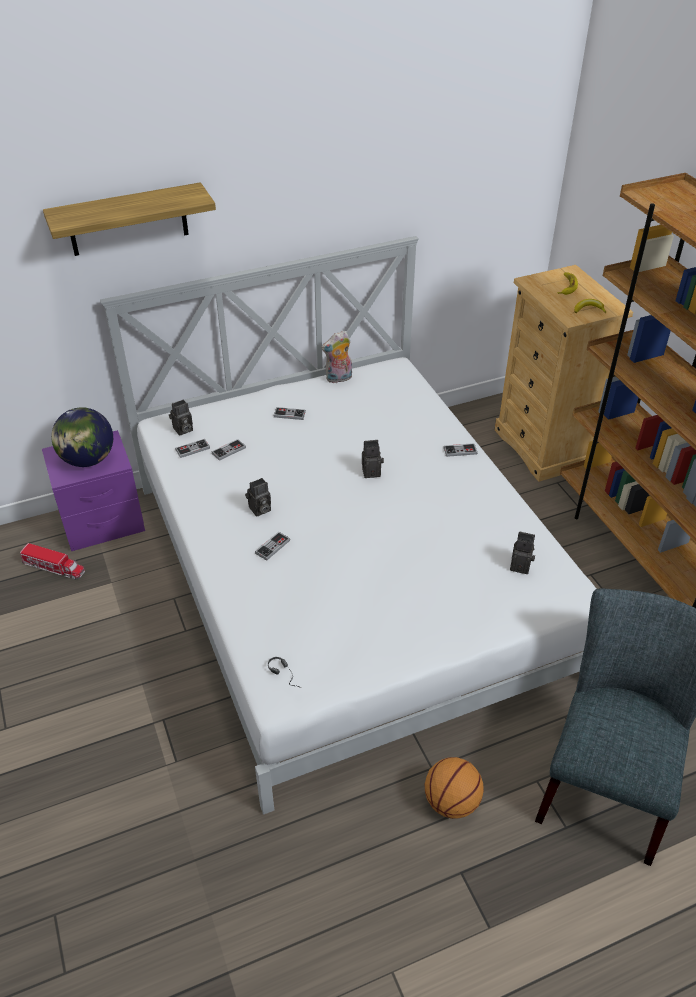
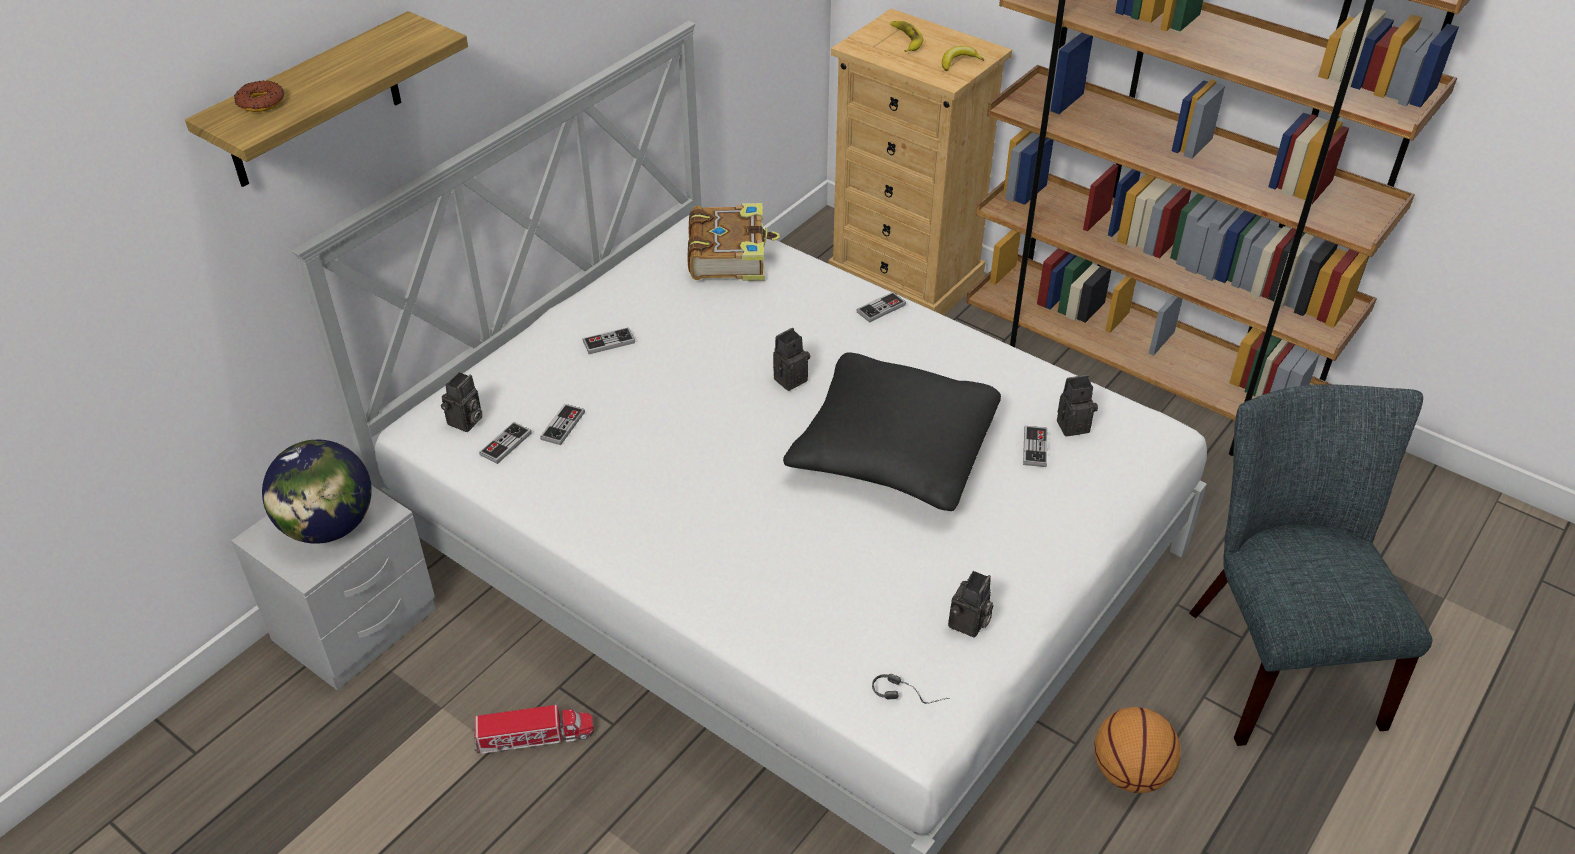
camera: 30 degrees left, 0 degrees up
toy truck [20,543,85,580] -> toy truck moved to [474,705,594,754]
purple nightstand [42,430,145,551] -> grey nightstand [231,485,436,690]
camera [245,478,271,517] -> camera moved to [948,571,993,638]
game controller [255,532,290,561] -> game controller moved to [1023,426,1047,467]
plush toy [321,331,352,383] -> none
none -> donut [234,80,284,112]
none -> book [687,203,780,281]
none -> black pillow [783,352,1001,511]

